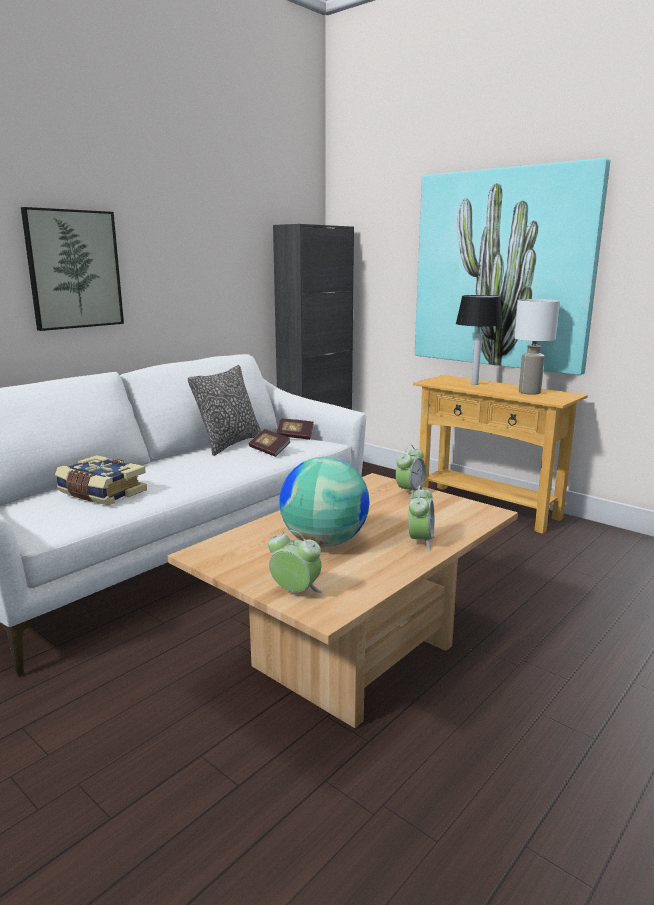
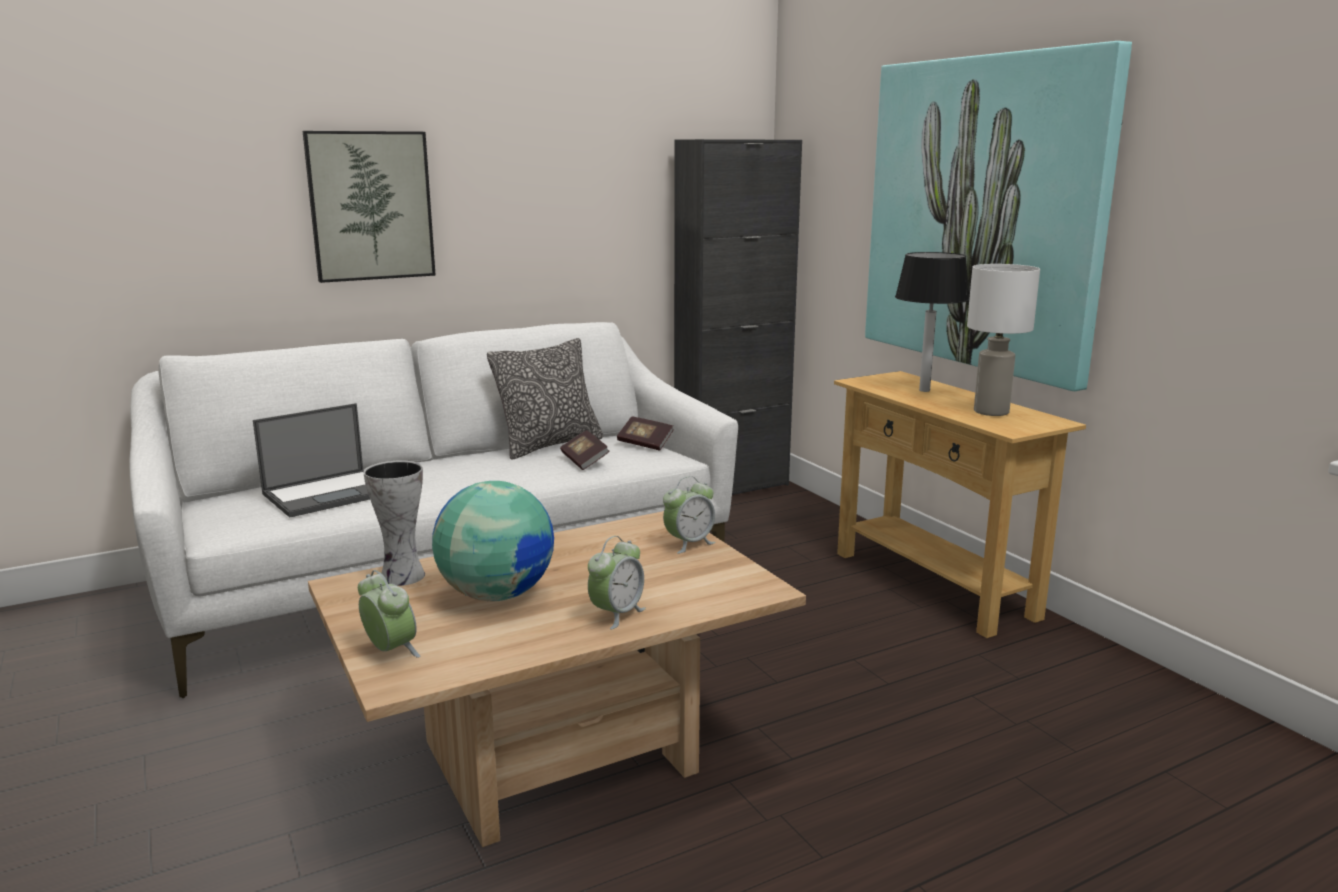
camera: 20 degrees right, 0 degrees up
book [55,455,147,505] -> laptop [253,403,370,518]
none -> vase [363,460,425,586]

